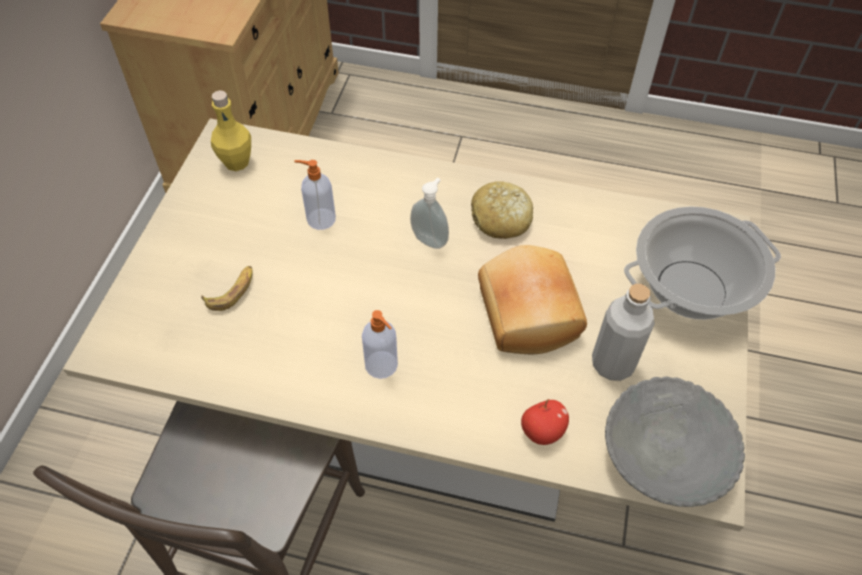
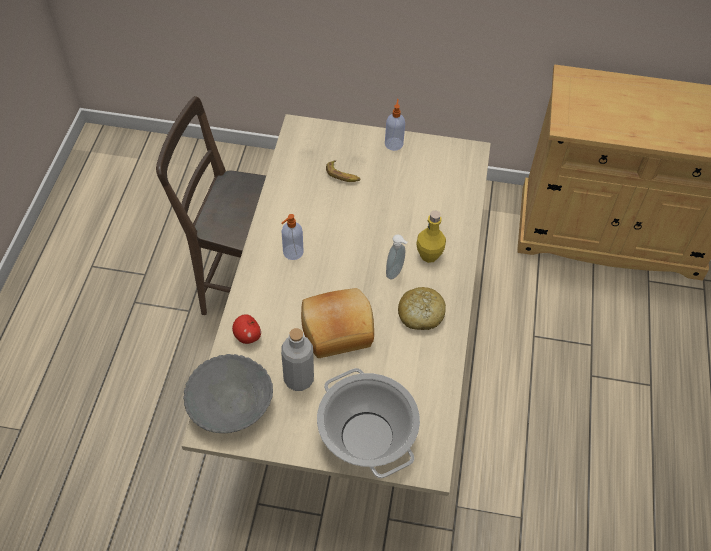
camera: 85 degrees right, 0 degrees up
yellow bottle [211,90,251,171] -> yellow bottle moved to [416,210,446,263]
soap dispenser [294,160,336,230] -> soap dispenser moved to [385,99,405,151]

